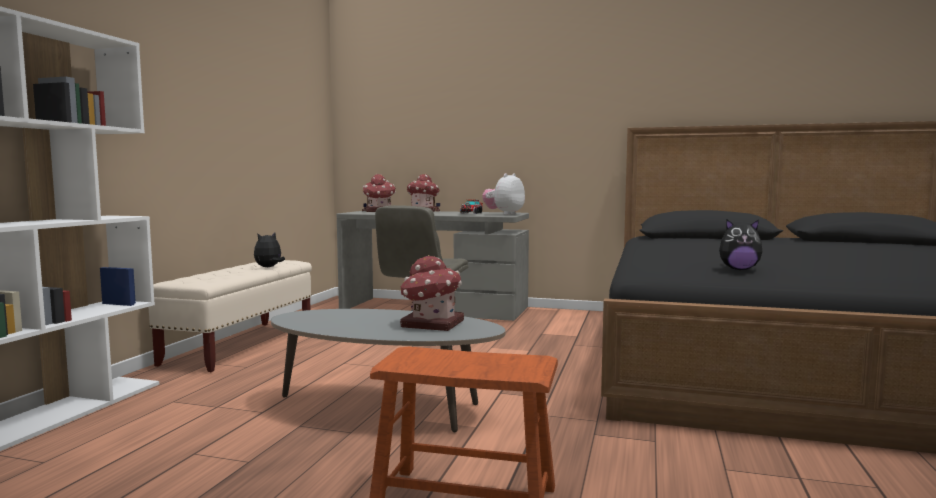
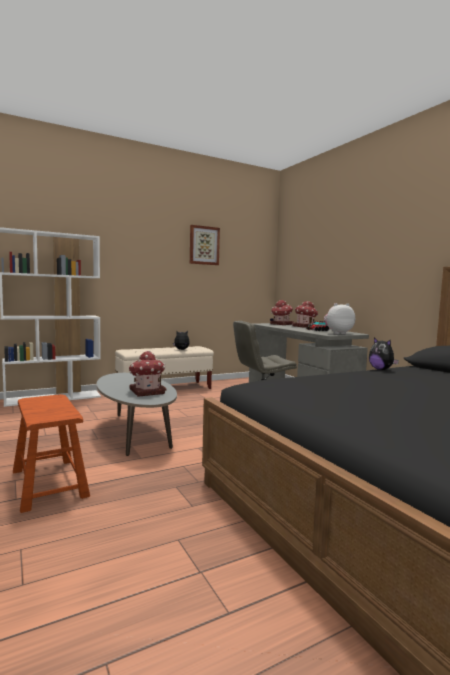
camera: 45 degrees right, 0 degrees up
plush toy [719,219,762,270] -> plush toy moved to [369,338,399,370]
none -> picture [190,225,220,265]

